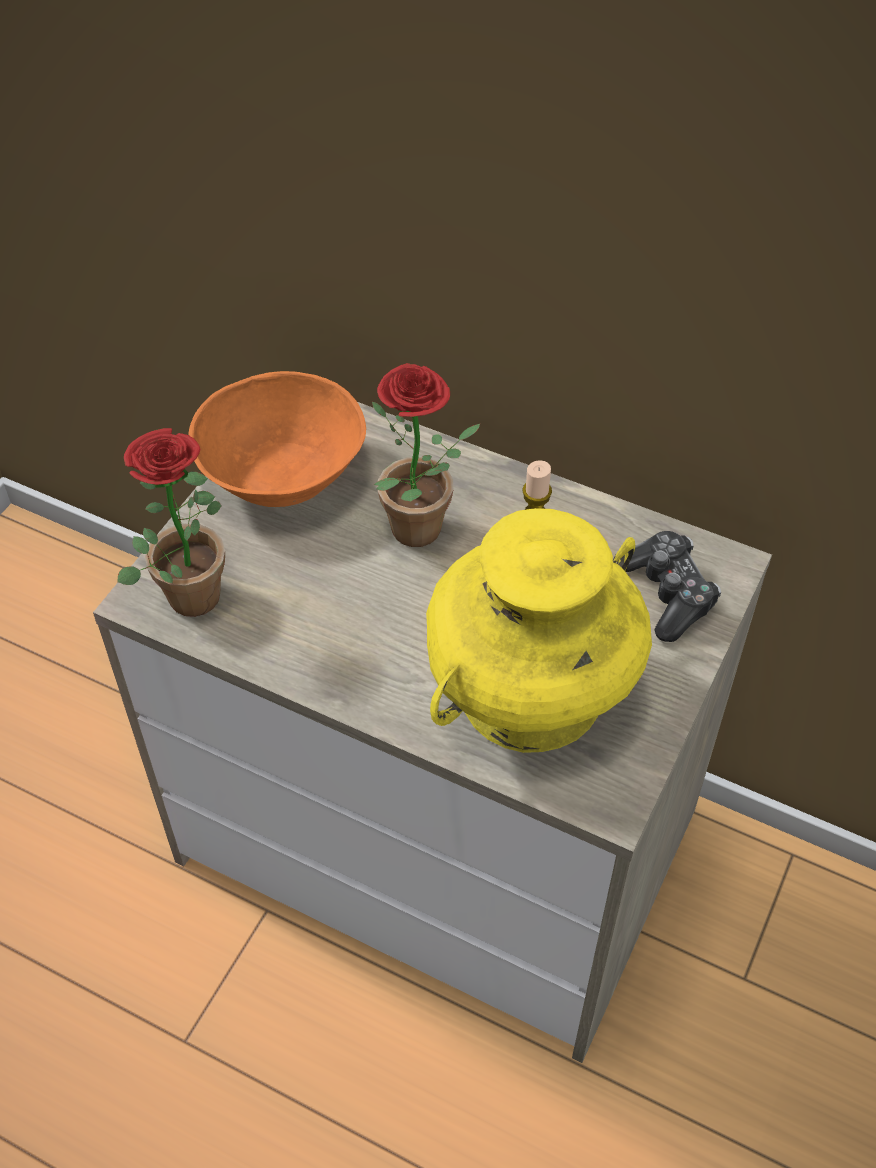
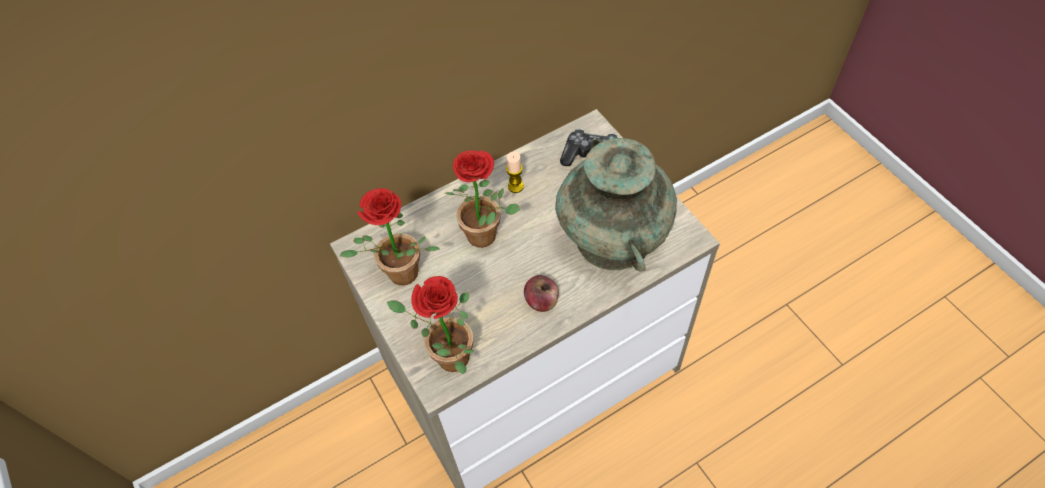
camera: 55 degrees left, 5 degrees up
orange bowl [188,371,366,507] -> potted plant [340,188,439,285]
yellow vase [426,508,652,753] -> turquoise vase [555,138,677,271]
none -> apple [524,275,559,312]

